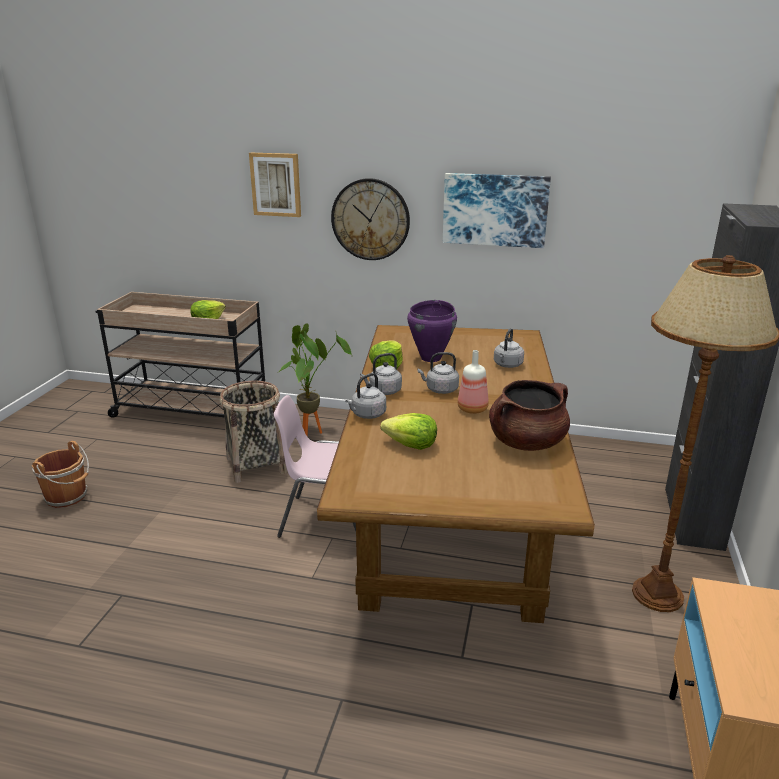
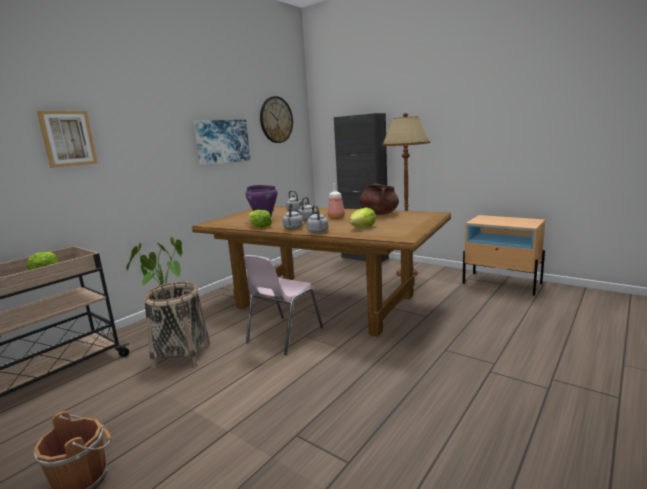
camera: 65 degrees left, 10 degrees down
wall clock [331,178,410,260] -> wall clock moved to [260,96,293,143]

